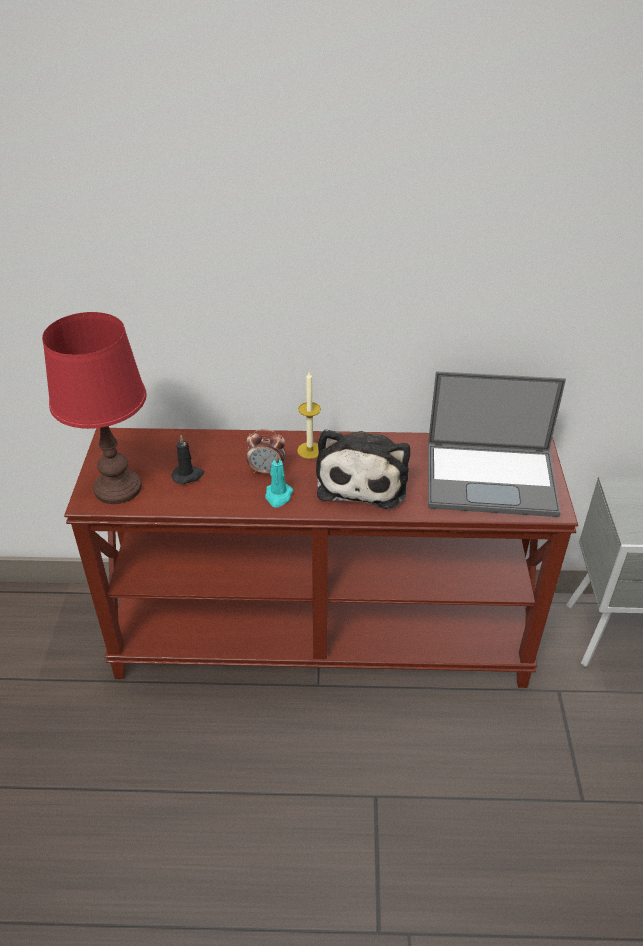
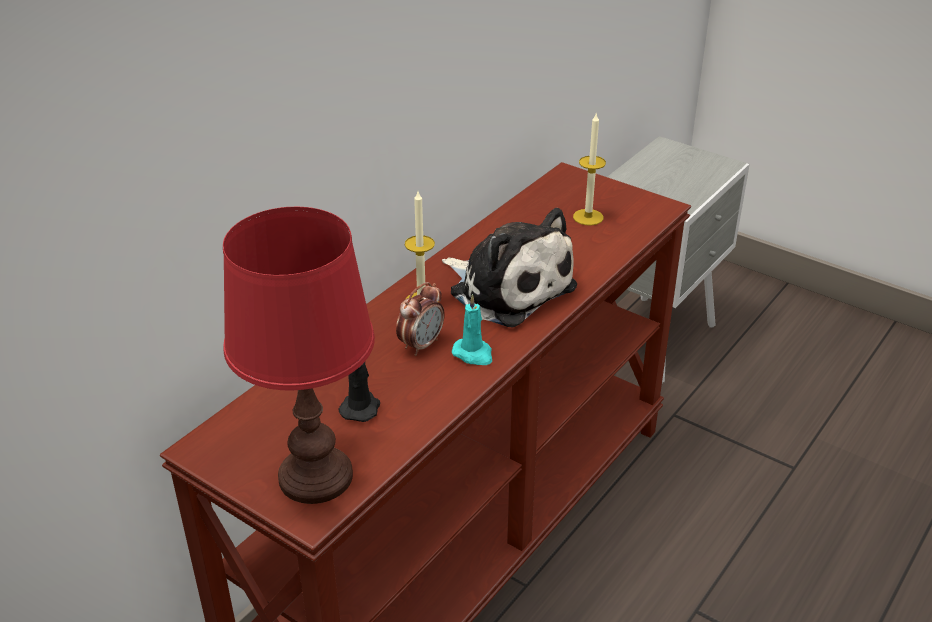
camera: 55 degrees left, 5 degrees down
laptop [428,371,566,517] -> candle [573,114,606,226]

